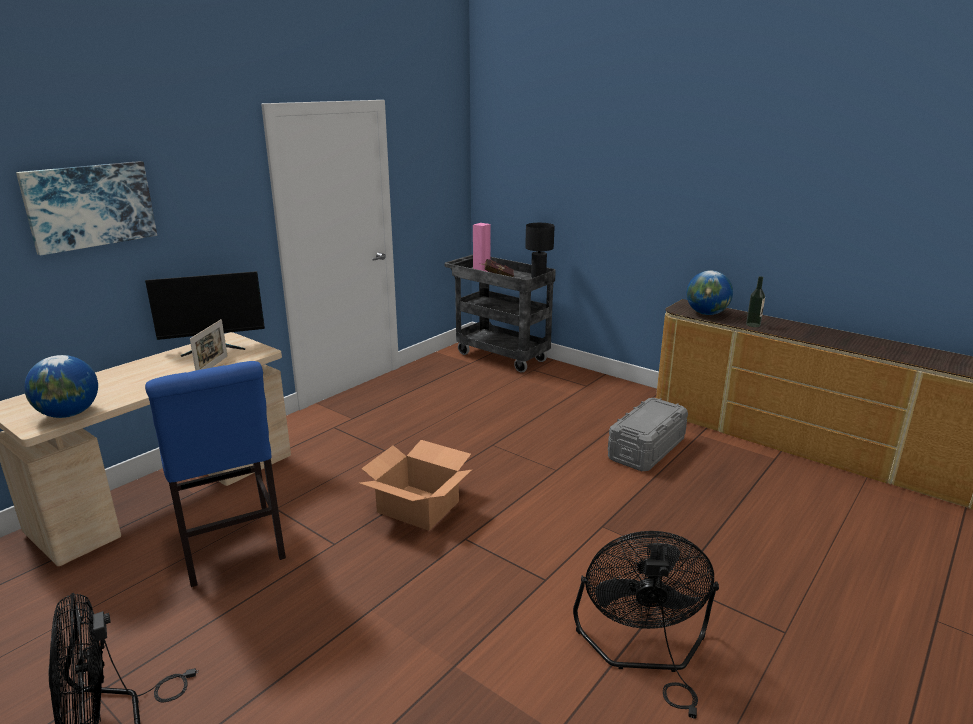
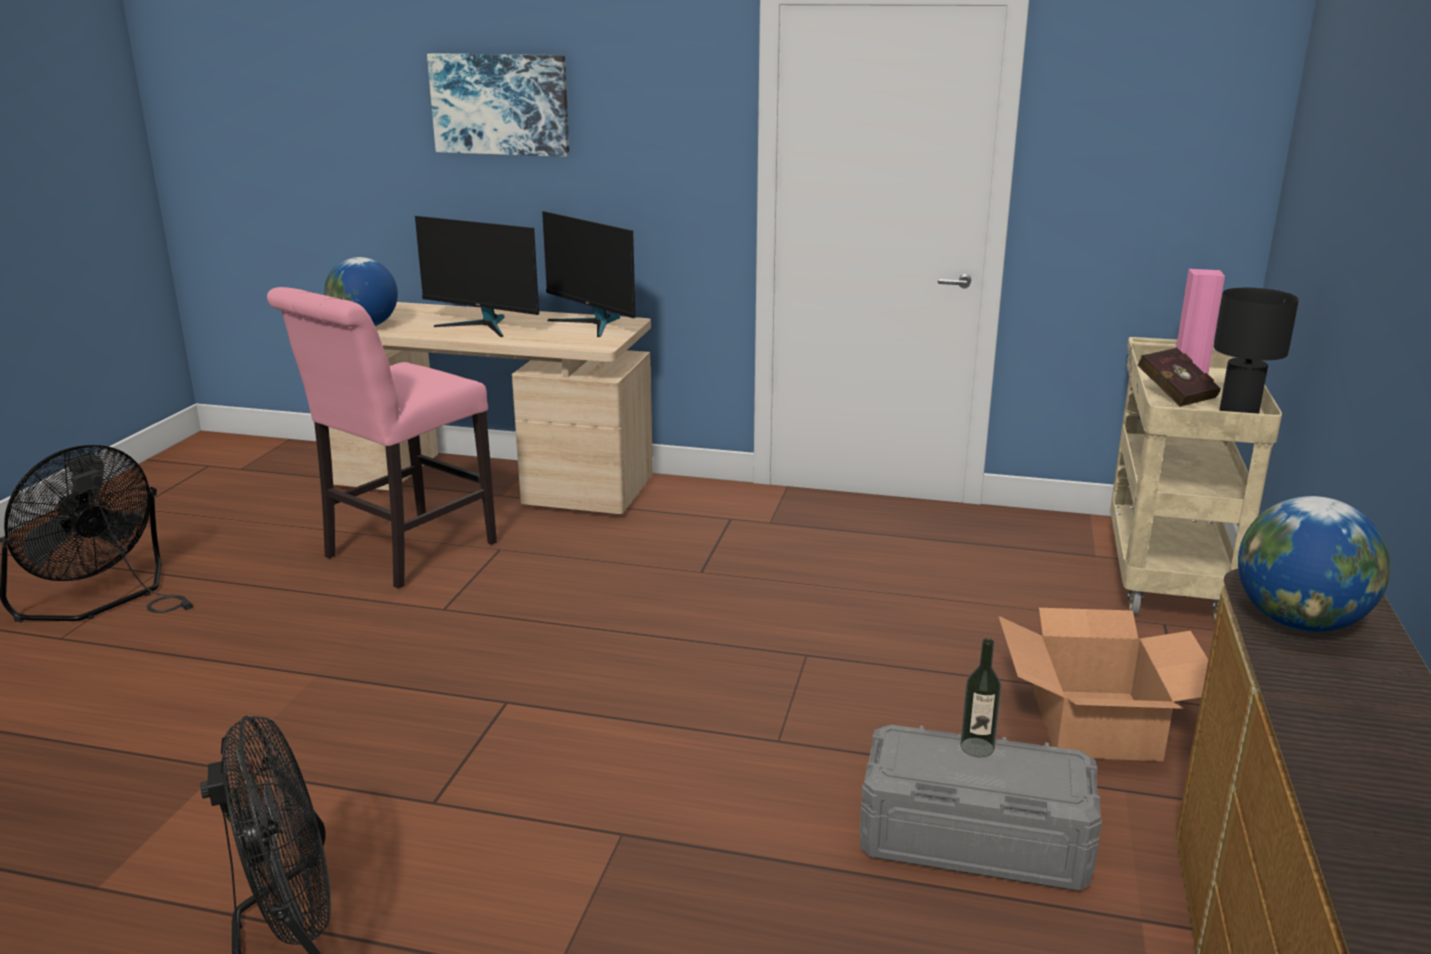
camera: 65 degrees right, 0 degrees up
blue stool [145,361,286,587] -> pink stool [267,287,497,589]
picture frame [190,319,227,371] -> none
cardboard box [359,440,472,531] -> cardboard box moved to [998,608,1208,761]
black cart [444,254,556,373] -> beige cart [1110,337,1282,622]
bottle [746,276,765,327] -> bottle moved to [960,638,1001,757]
none -> monitor [415,216,539,337]

